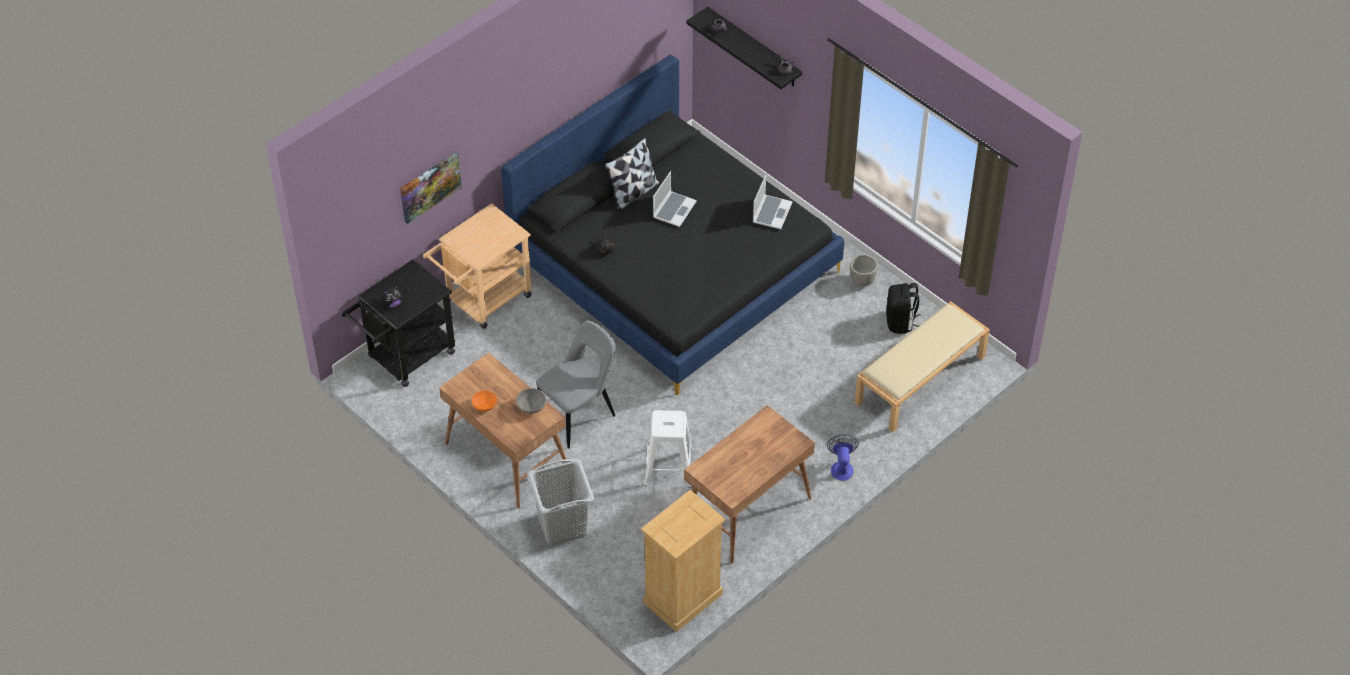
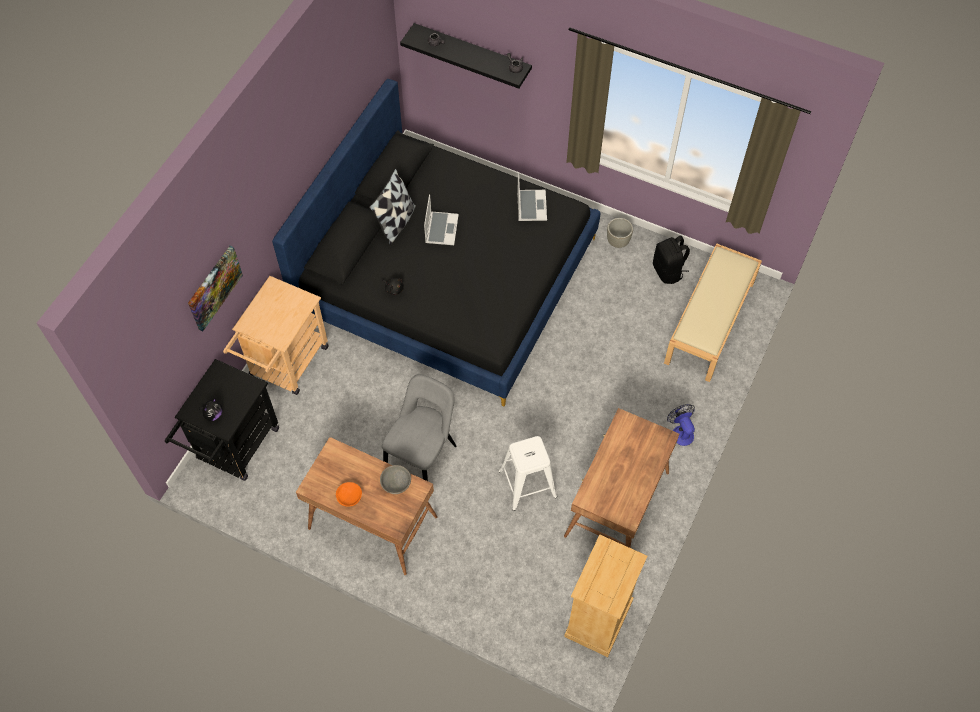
camera: 20 degrees left, 10 degrees up
grey laundry basket [527,459,594,546] -> none

